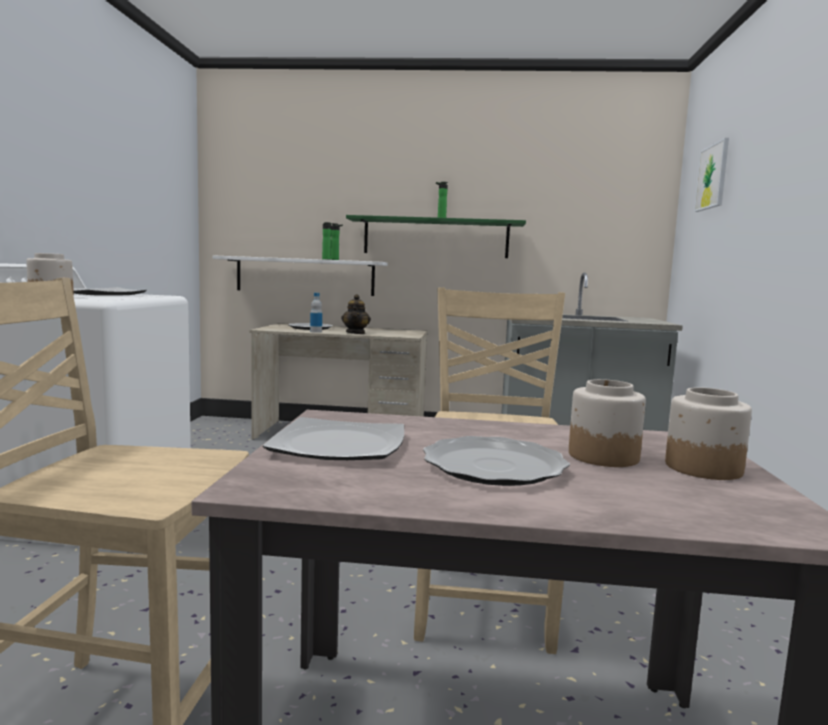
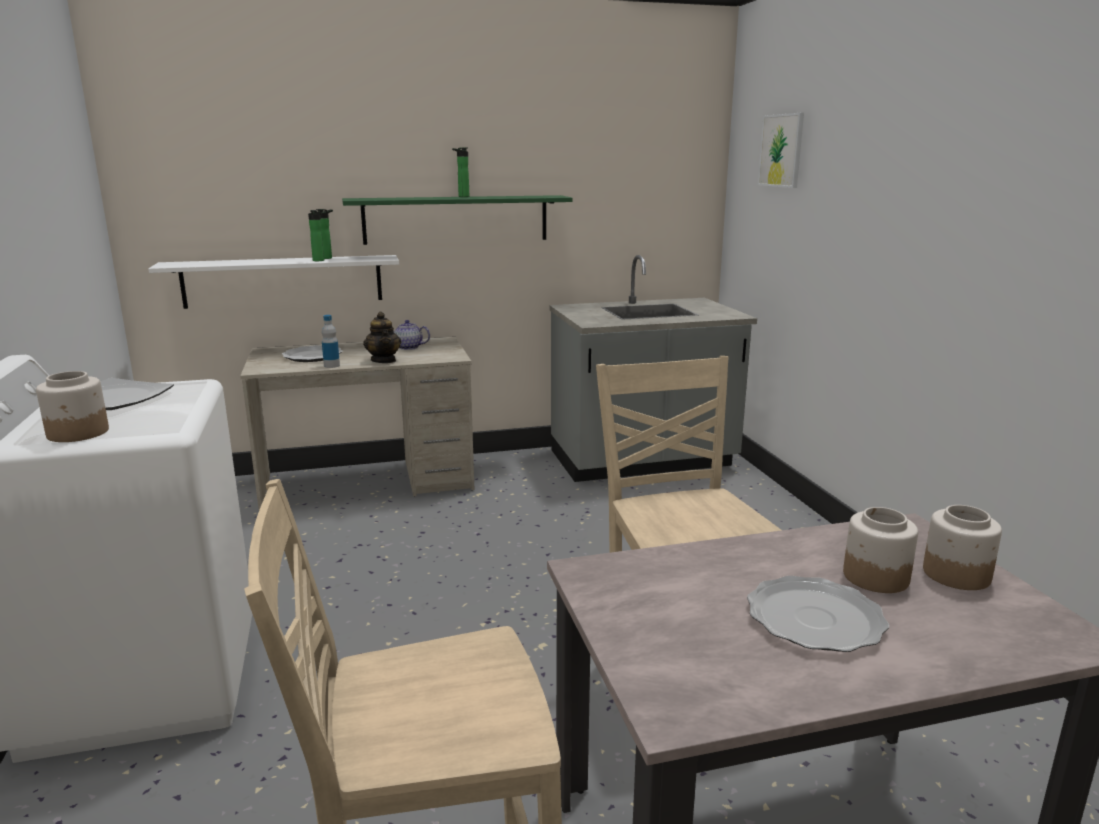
camera: 20 degrees left, 10 degrees up
plate [263,417,404,460] -> none
none -> teapot [393,320,430,350]

